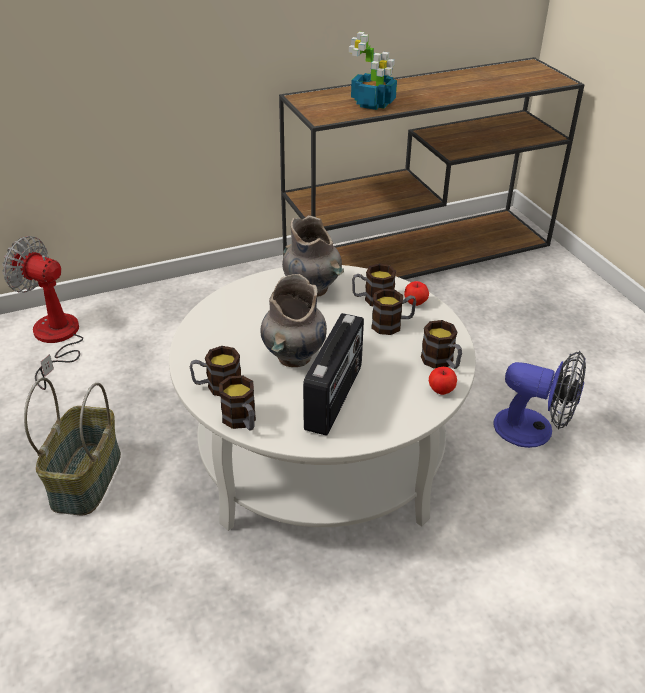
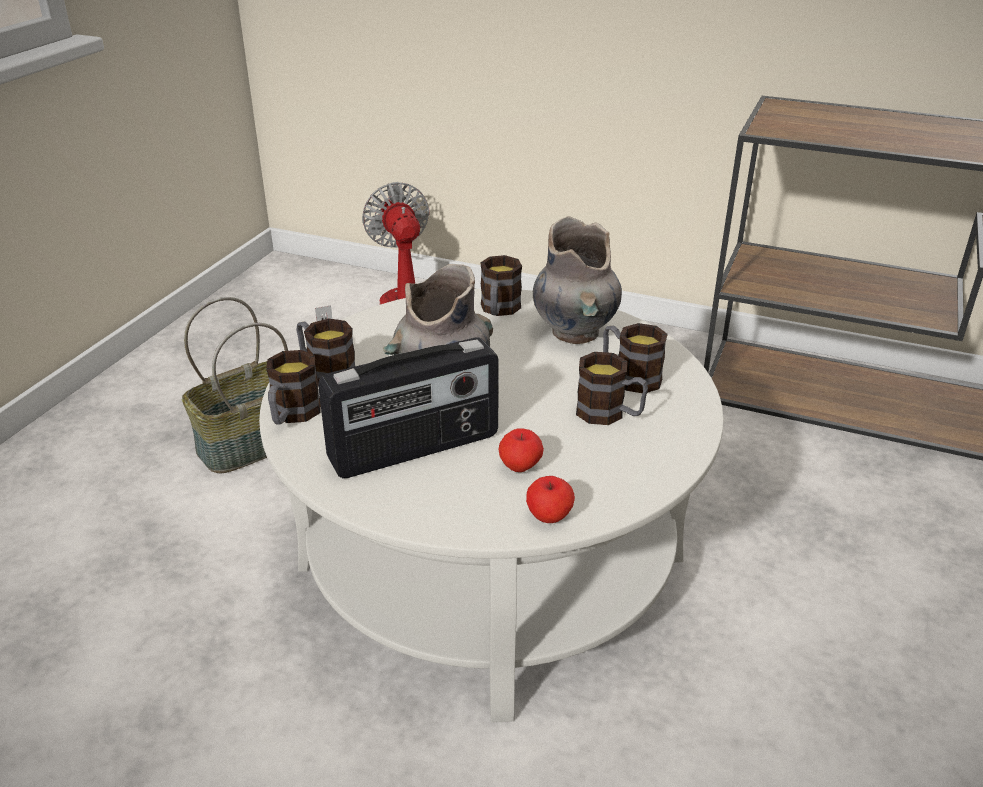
camera: 45 degrees right, 5 degrees down
potted plant [349,32,397,110] -> none
apple [404,281,429,306] -> apple moved to [498,428,544,472]
mug [421,320,462,369] -> mug moved to [480,255,522,316]
fan [494,351,586,448] -> none

